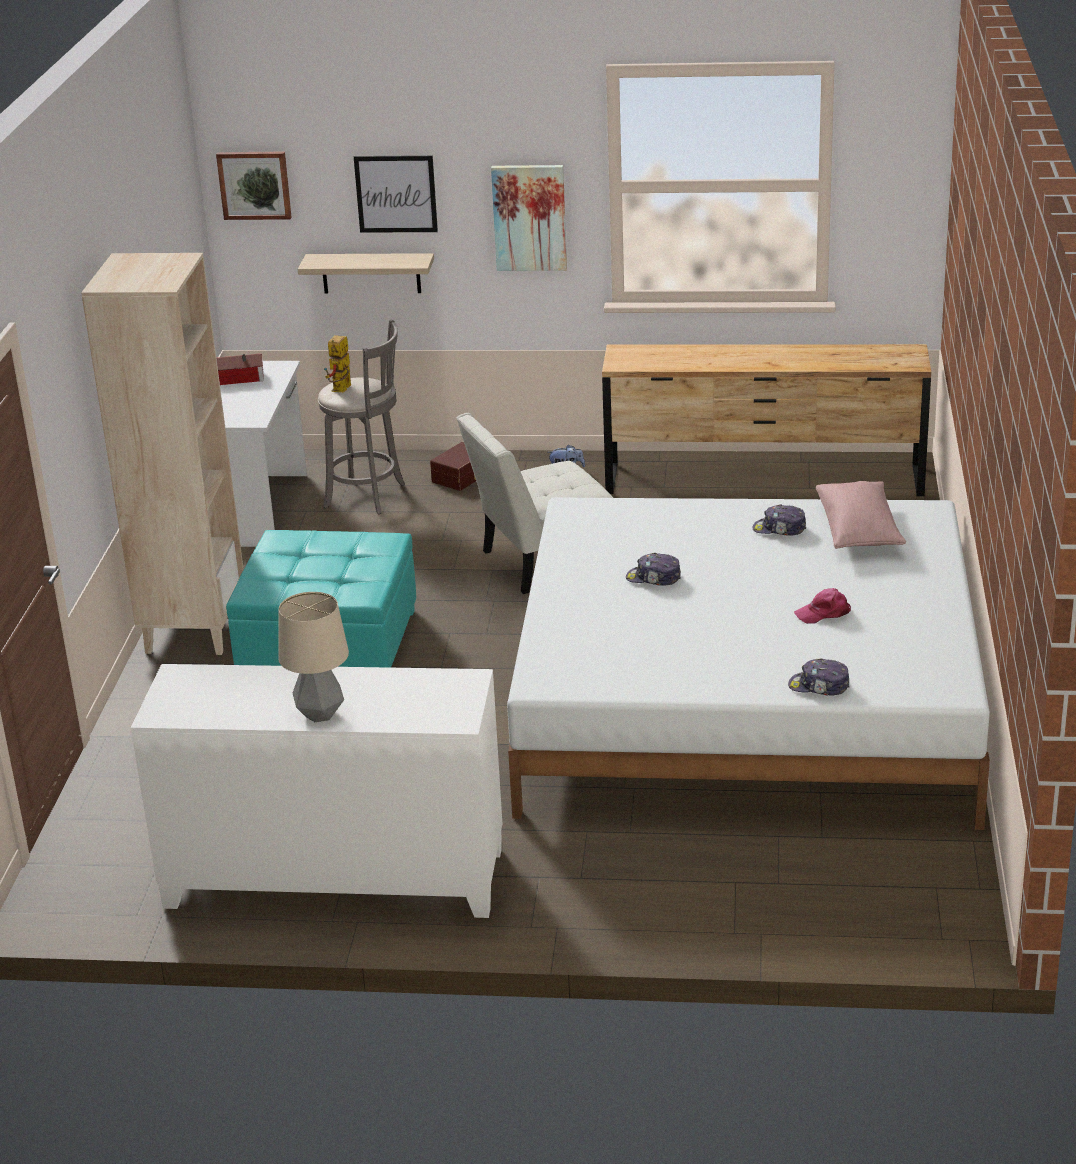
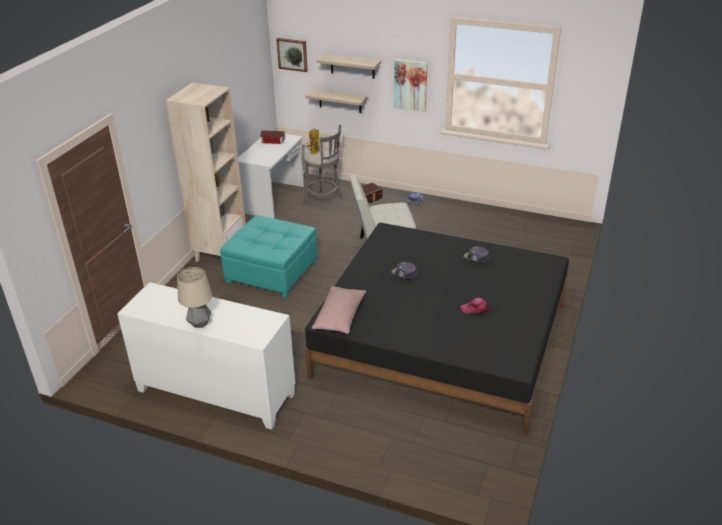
camera: 15 degrees right, 5 degrees up
picture [354,155,438,233] -> shelf [316,54,381,79]
white bed [507,497,990,830] -> black bed [305,223,569,436]
brown dresser [602,344,931,496] -> none
cap [788,658,850,696] -> none
pink pillow [816,481,906,549] -> pink pillow moved to [312,286,366,334]

